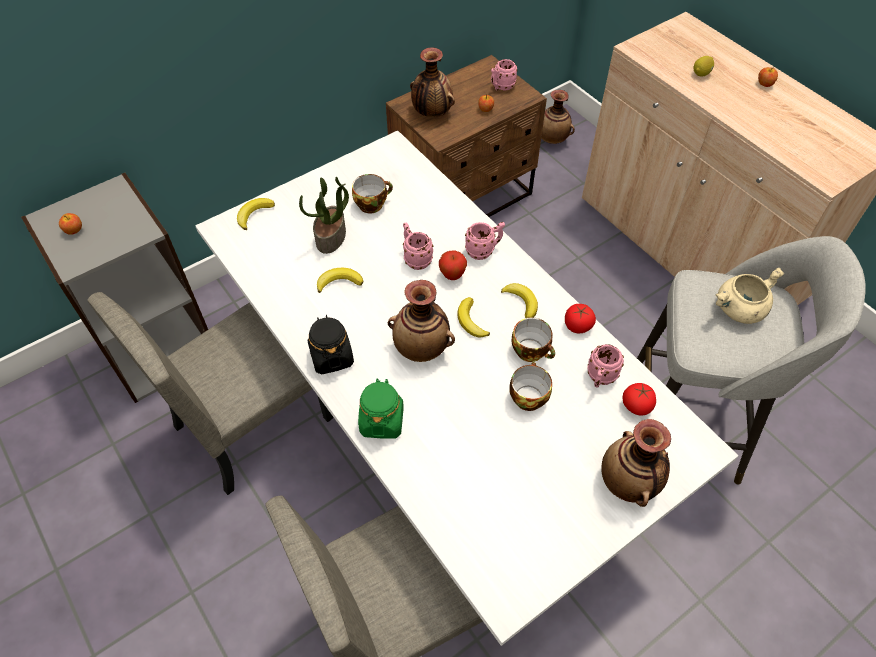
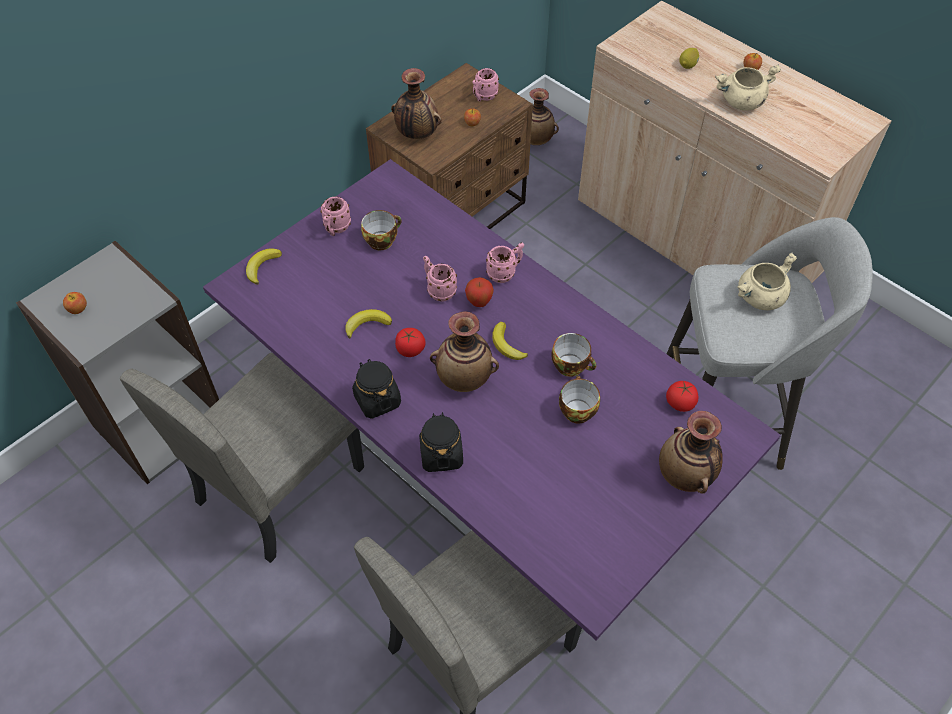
camera: 10 degrees left, 0 degrees up
white dining table [195,130,739,646] -> purple dining table [203,159,781,640]
potted plant [299,177,349,254] -> none
green jar [358,379,404,439] -> black jar [419,412,463,472]
banana [501,283,538,318] -> none
tomato [565,304,596,333] -> tomato moved to [395,328,426,357]
pink mug [588,344,624,388] -> pink mug moved to [320,197,351,236]
none -> beige cooking pot [715,65,781,111]

